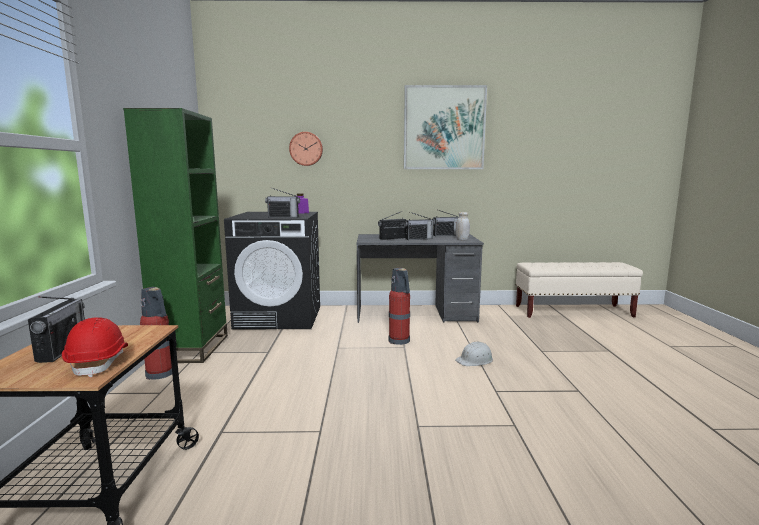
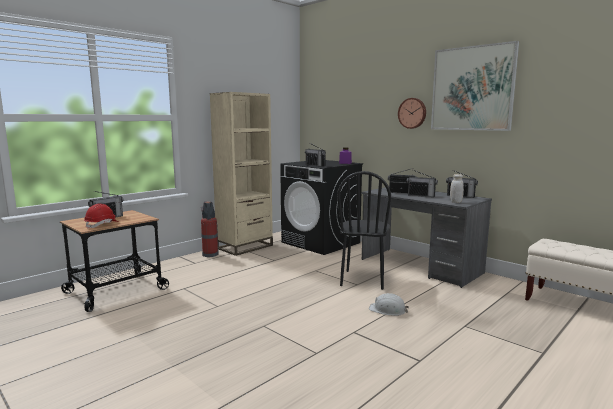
camera: 45 degrees right, 0 degrees up
green bookcase [123,108,228,363] -> beige bookcase [210,92,273,256]
wall clock [289,132,323,166] -> wall clock moved to [398,98,426,129]
fire extinguisher [389,268,410,345] -> black chair [337,171,392,290]

